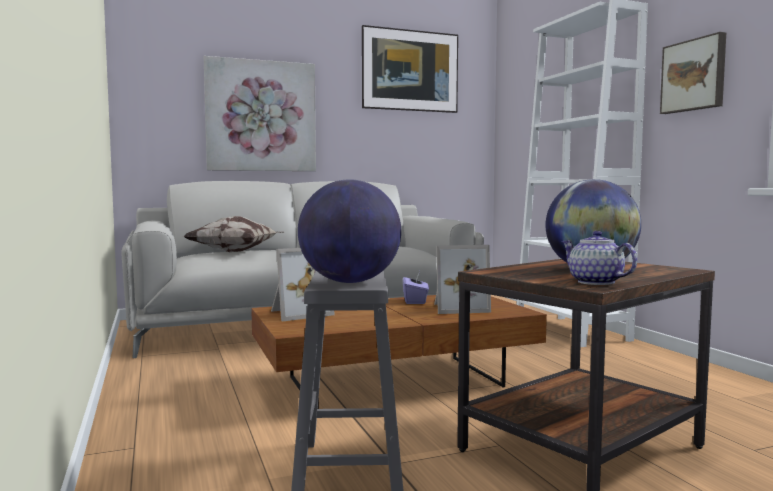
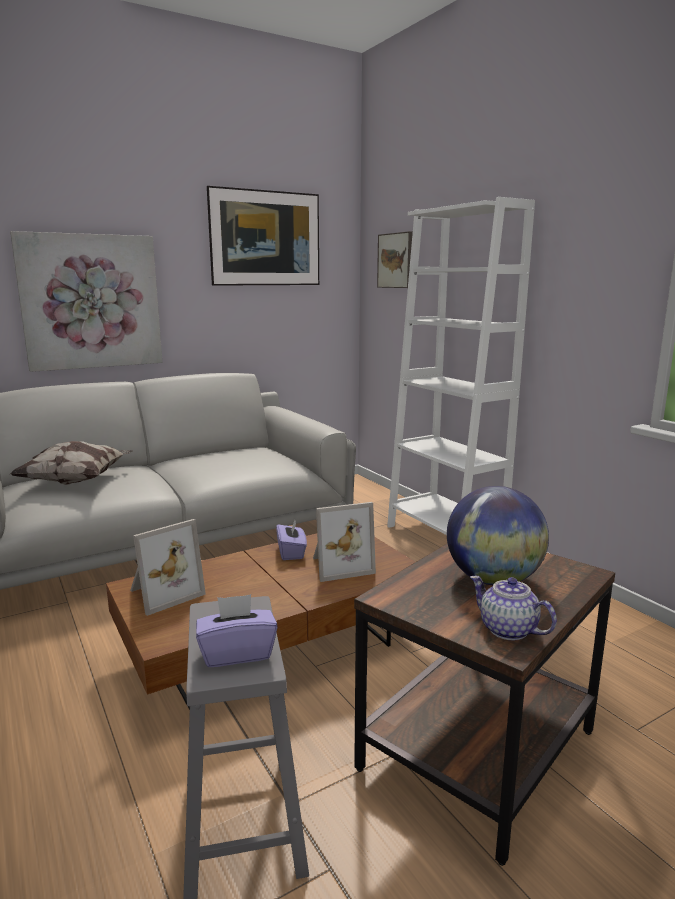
camera: 10 degrees left, 10 degrees up
globe [298,179,401,283] -> purple tissue box [196,594,278,667]
picture [660,32,726,114] -> picture moved to [377,231,413,288]

